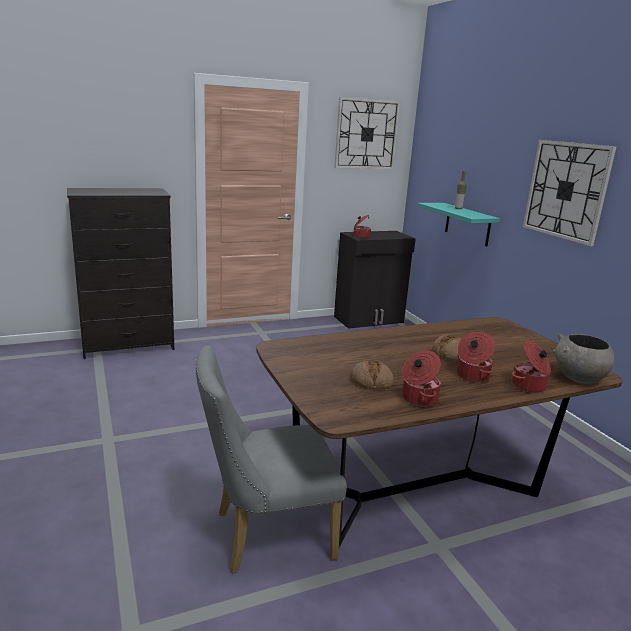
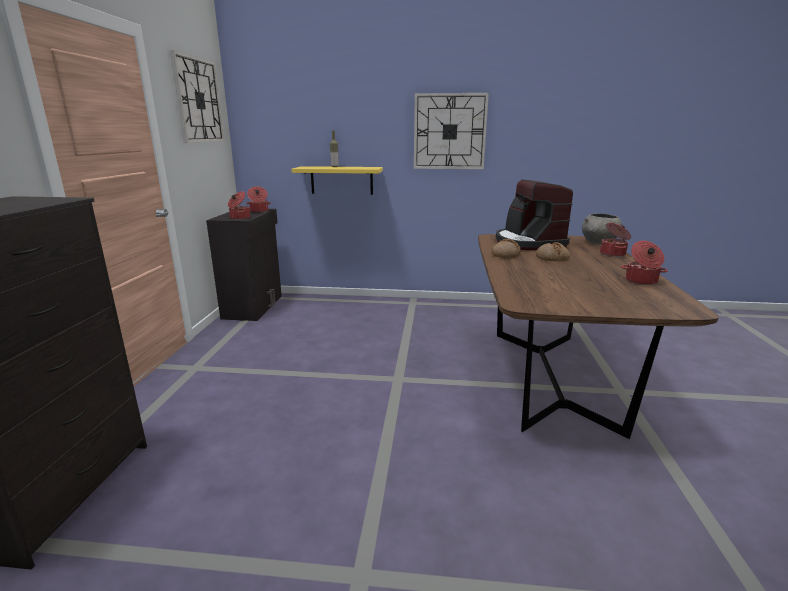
camera: 60 degrees left, 0 degrees up
grey chair [196,345,347,573] -> none
bread [351,360,394,389] -> bread moved to [491,239,521,258]
turquoise shelf [417,203,500,246] -> yellow shelf [291,166,383,195]
cooking pot [457,332,495,383] -> cooking pot moved to [246,186,271,212]
none -> coffee machine [496,180,573,250]

